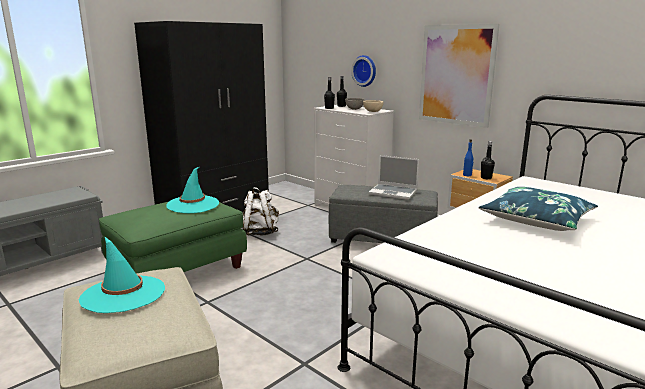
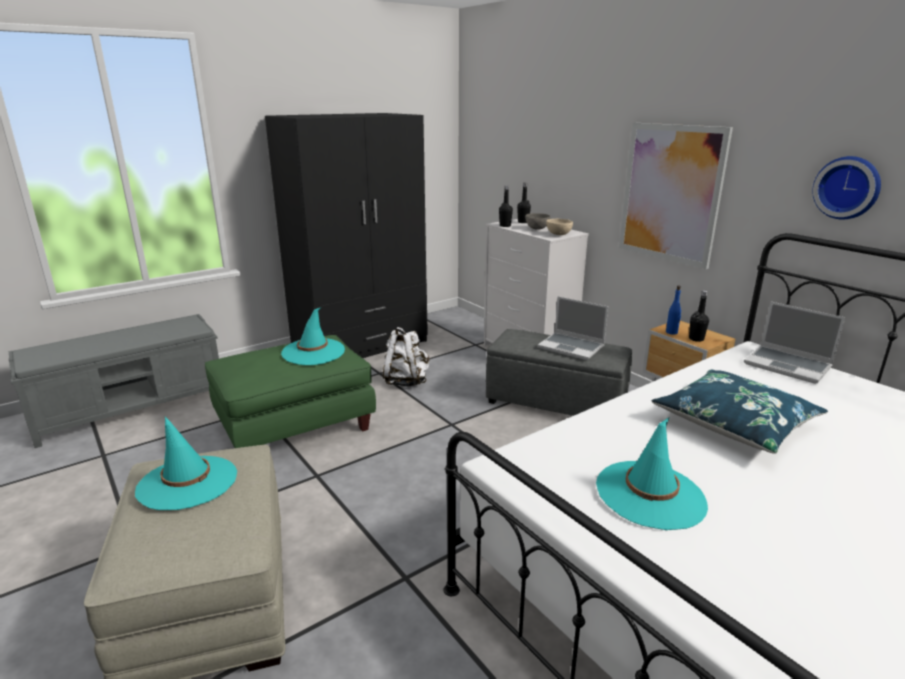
camera: 10 degrees right, 5 degrees up
wall clock [351,55,376,87] -> wall clock moved to [812,156,881,219]
none -> turquoise hat [596,418,708,530]
none -> laptop [744,302,845,384]

